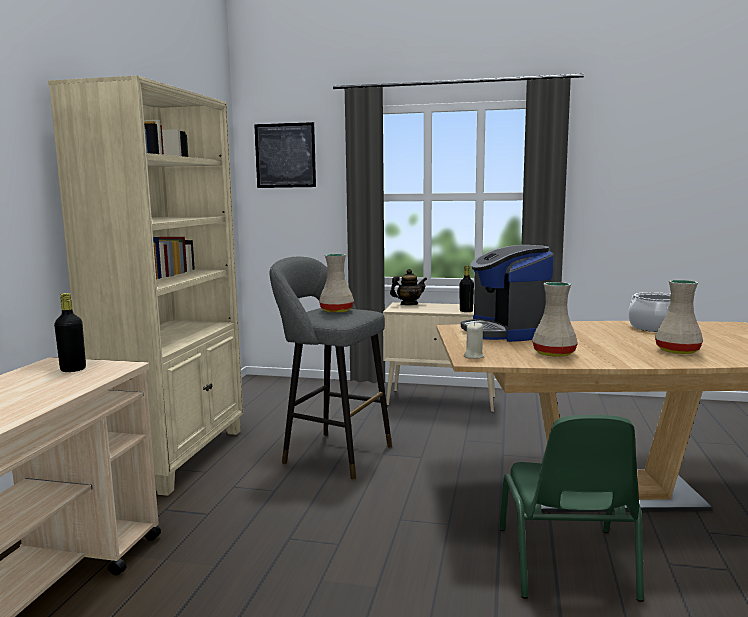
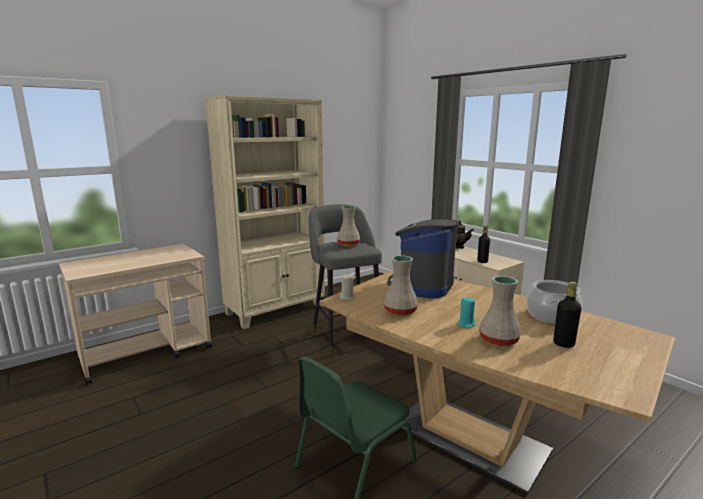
camera: 40 degrees right, 5 degrees up
black bottle [54,293,86,372] -> black bottle moved to [553,282,581,348]
picture [254,122,316,188] -> none
none -> turquoise candle [458,297,476,329]

